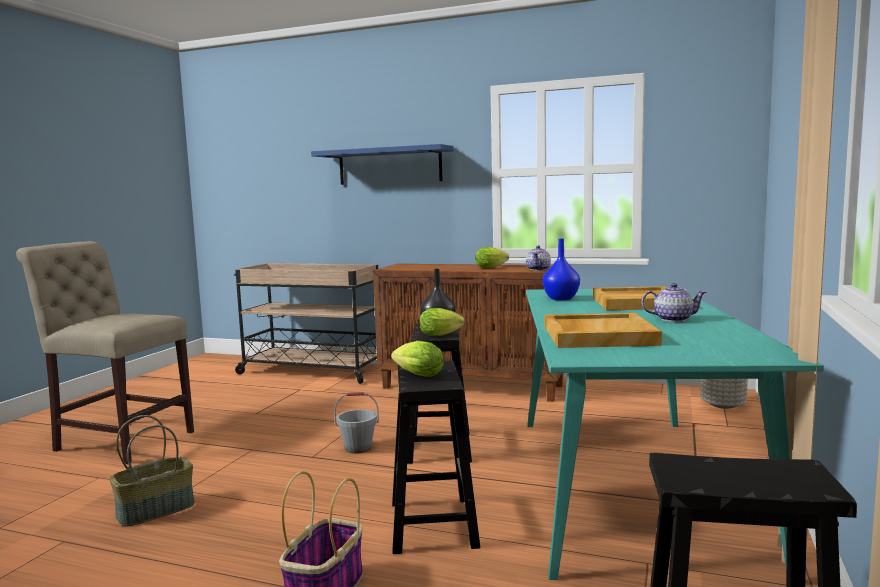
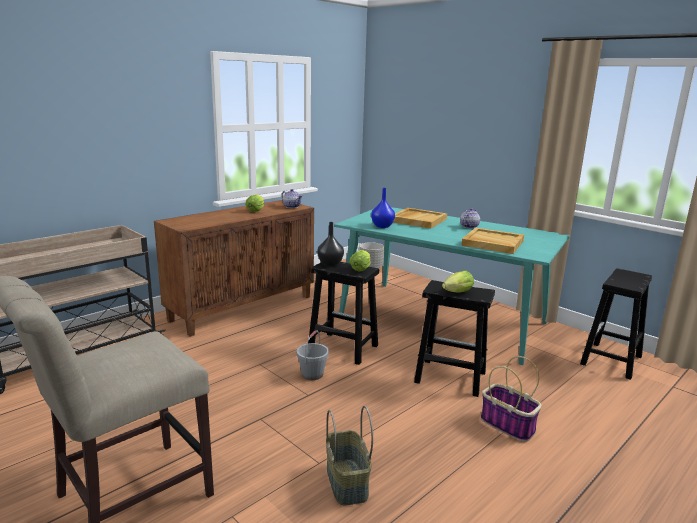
camera: 65 degrees left, 10 degrees up
blue shelf [311,144,454,185] -> none

